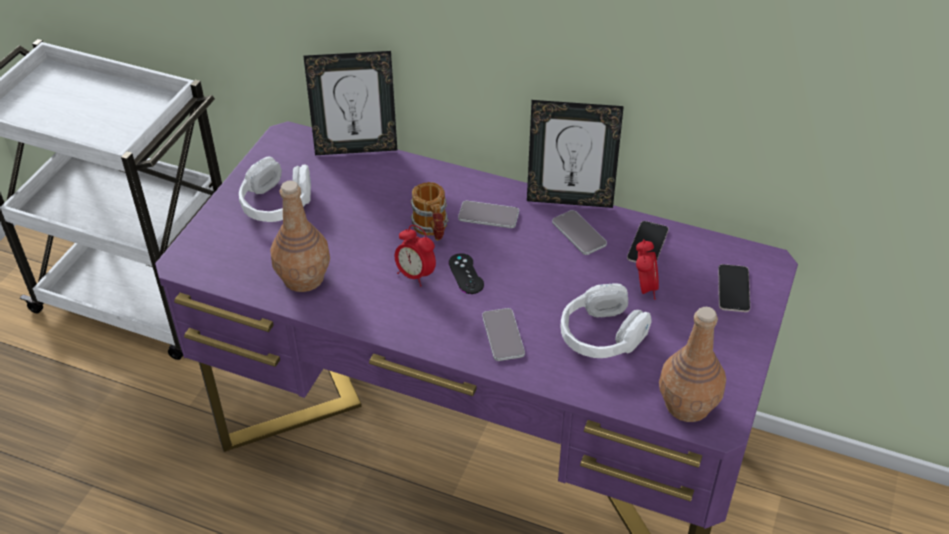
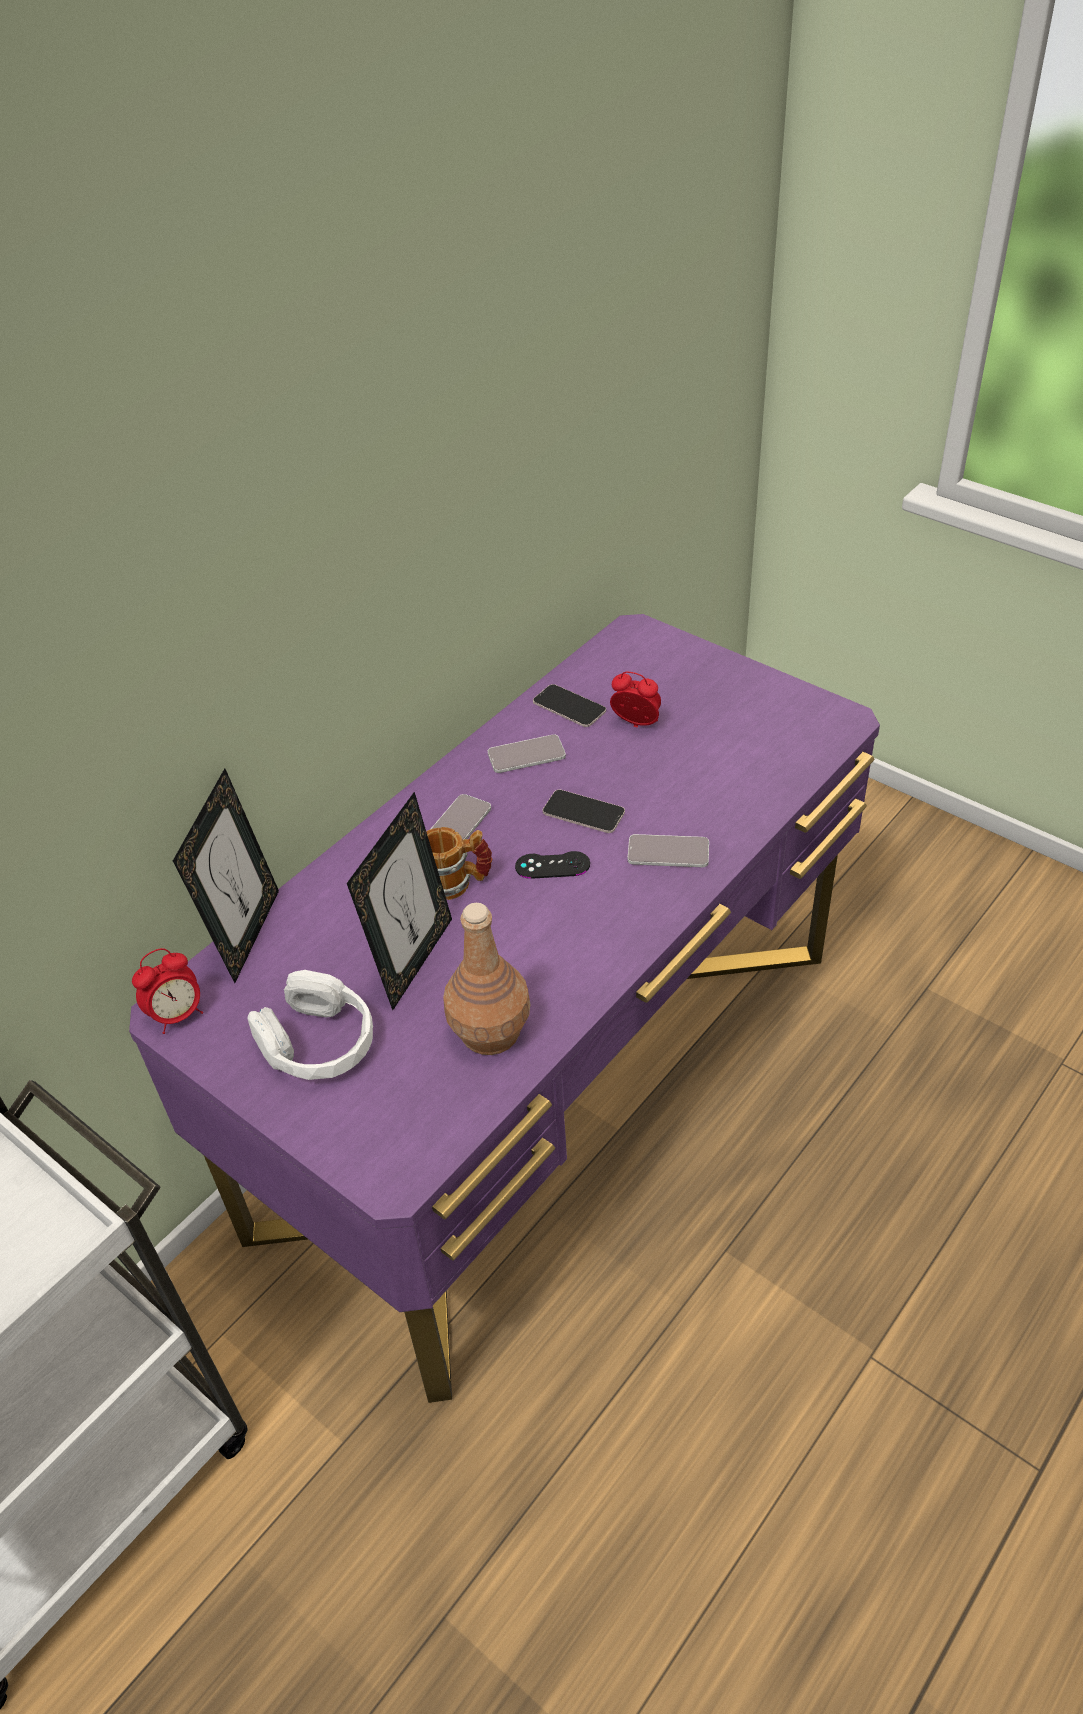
camera: 70 degrees left, 0 degrees up
alarm clock [395,225,436,287] -> alarm clock moved to [132,948,203,1034]
picture frame [527,100,624,208] -> picture frame moved to [347,792,452,1010]
white headphones [561,283,652,358] -> none
brown bottle [659,307,726,422] -> none
phone [718,264,750,312] -> phone moved to [543,789,625,833]

